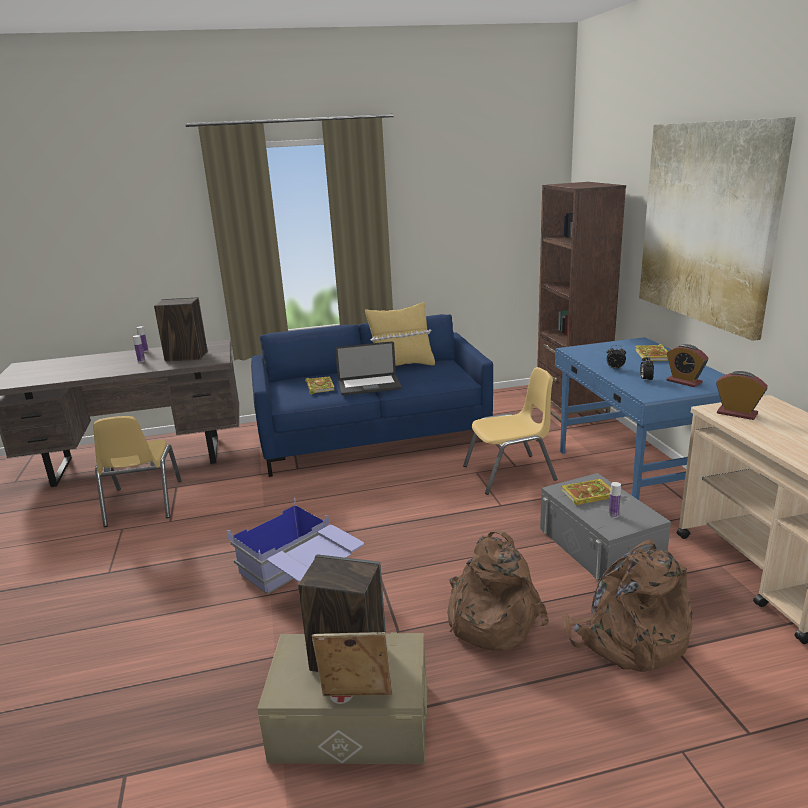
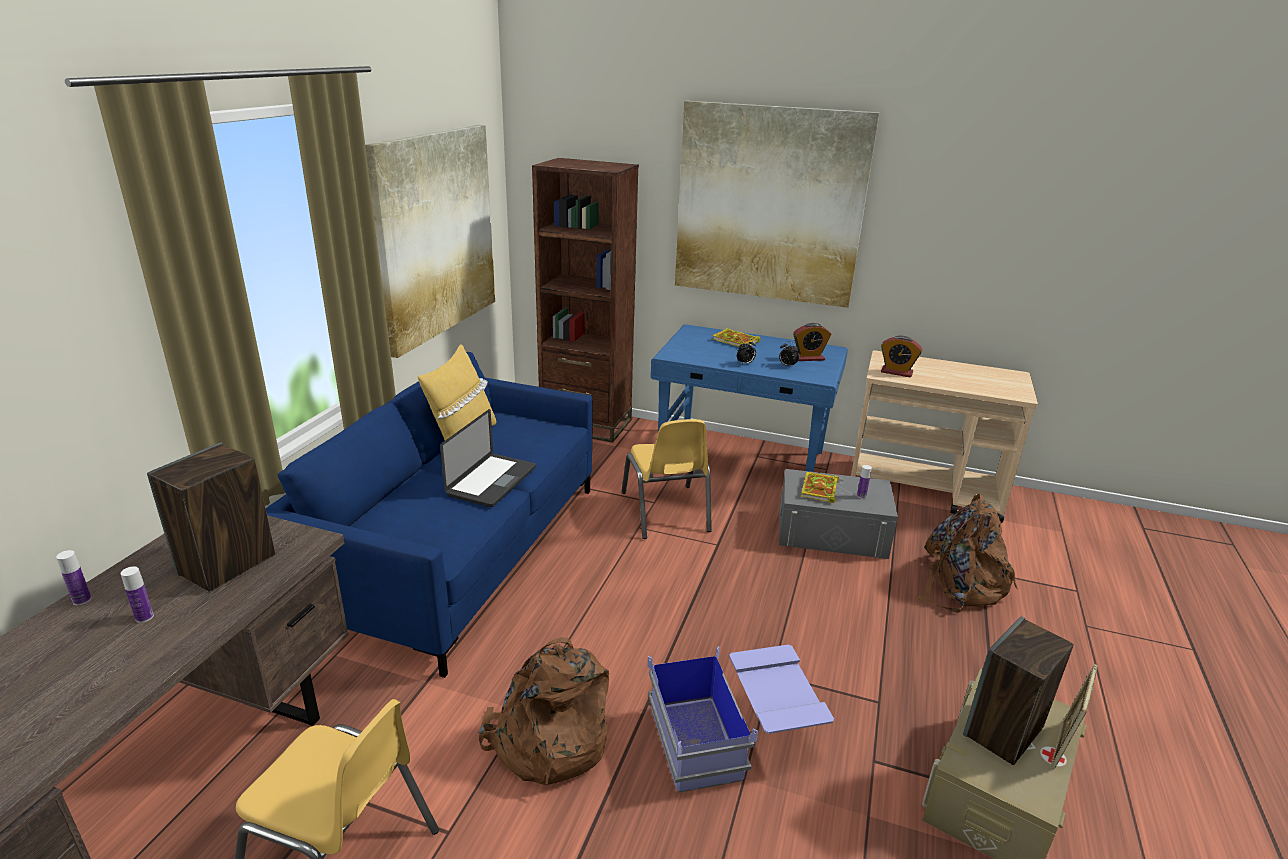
camera: 60 degrees left, 5 degrees up
book [305,376,334,394] -> none
brown backpack [447,531,549,651] -> brown backpack moved to [479,637,609,785]
yellow chair [463,367,557,495] -> yellow chair turned 150 degrees clockwise [622,419,712,539]
alarm clock [716,371,768,420] -> alarm clock turned 135 degrees counterclockwise [881,336,922,378]
none -> picture [365,125,495,358]

